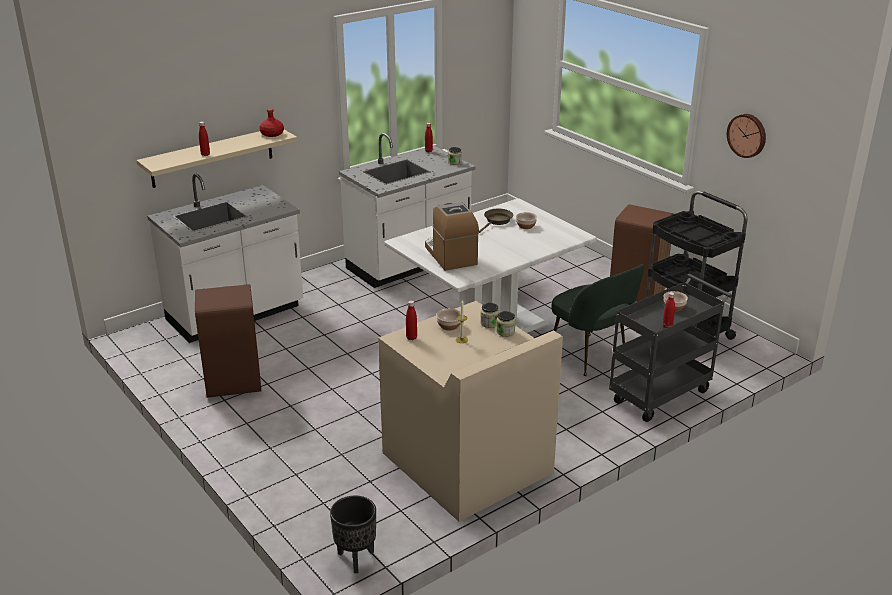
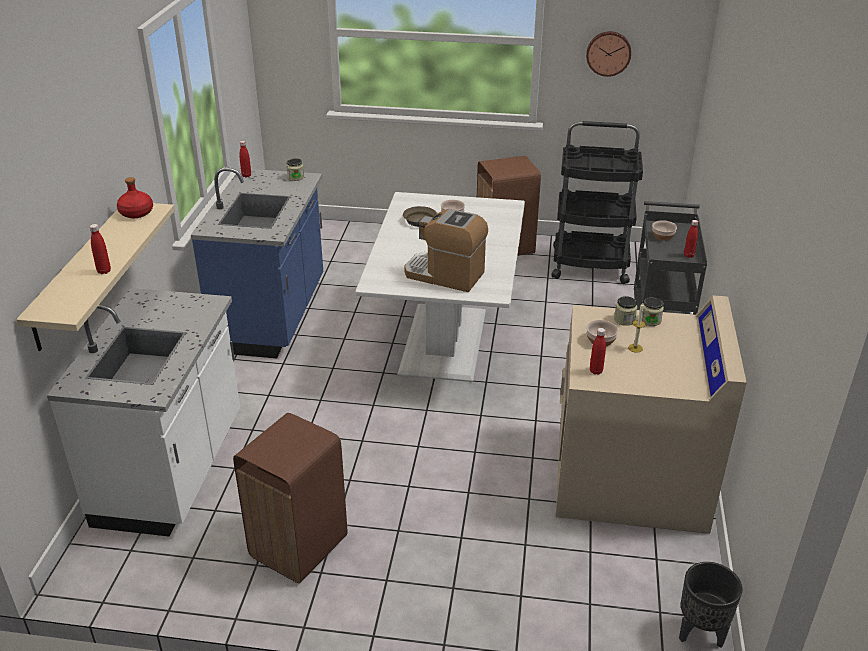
camera: 45 degrees left, 5 degrees up
white counter [339,133,476,288] -> blue counter [191,167,323,358]
green chair [551,264,644,376] -> none

